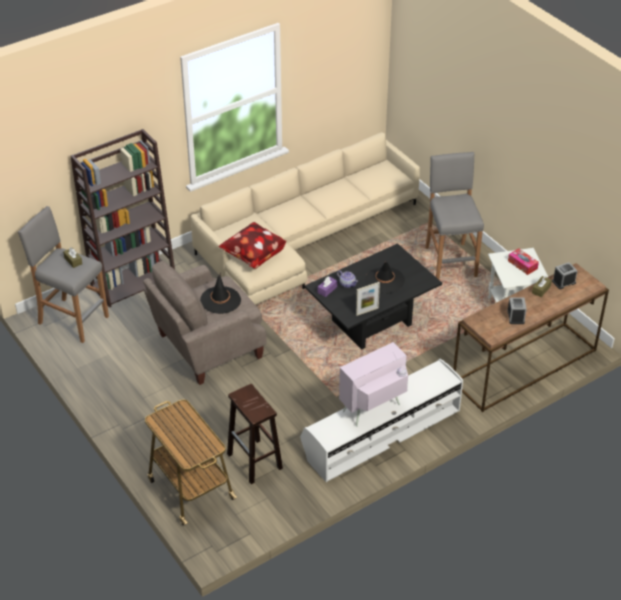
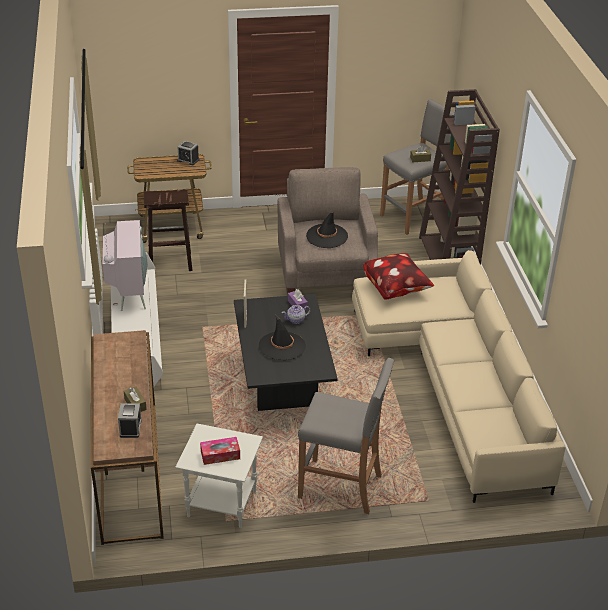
camera: 115 degrees right, 5 degrees down
alarm clock [507,298,527,324] -> alarm clock moved to [177,141,200,165]

